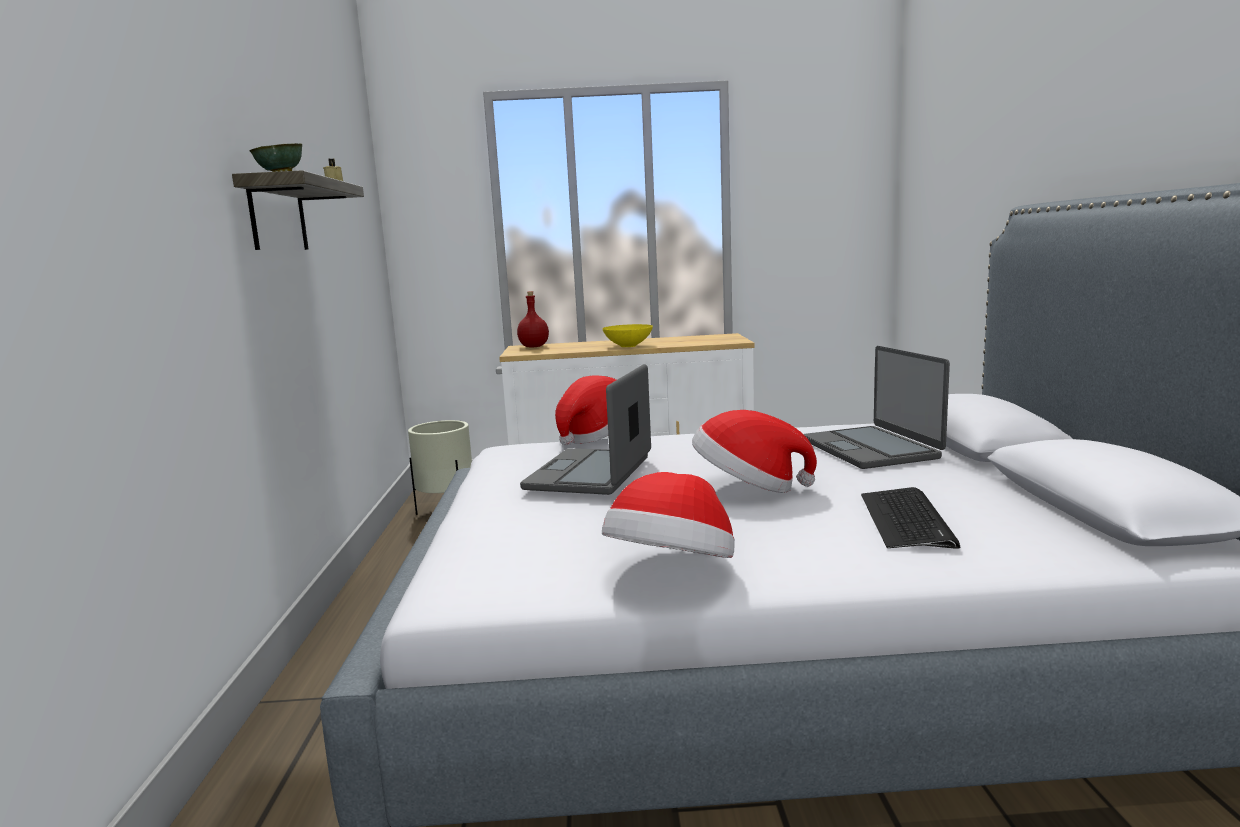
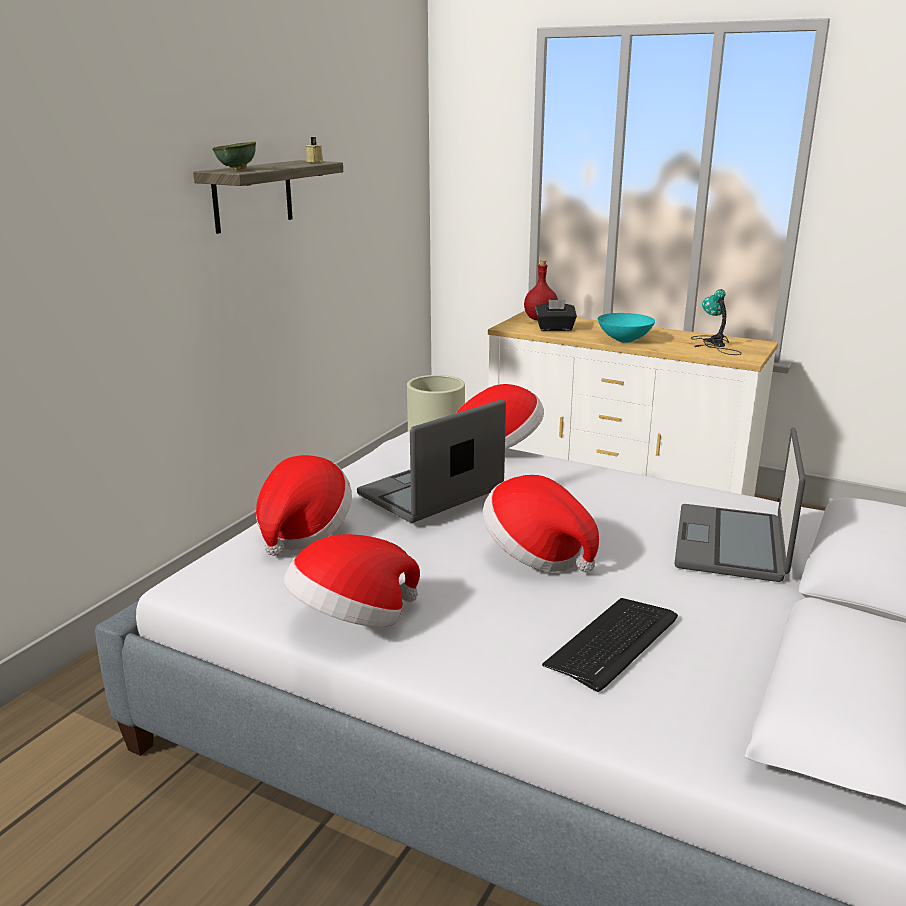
camera: 30 degrees right, 10 degrees up
yellow bowl [602,324,653,347] -> turquoise bowl [598,313,655,343]
none -> hat [256,455,352,556]
none -> black tissue box [535,299,577,331]
none -> table lamp [691,289,742,355]

